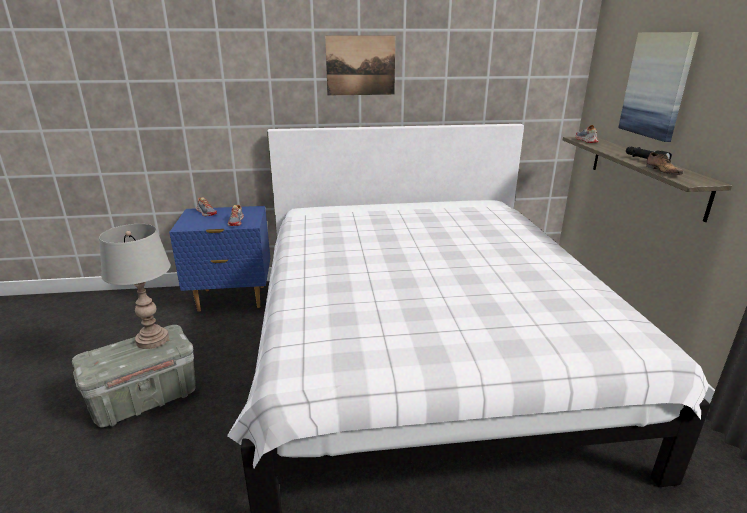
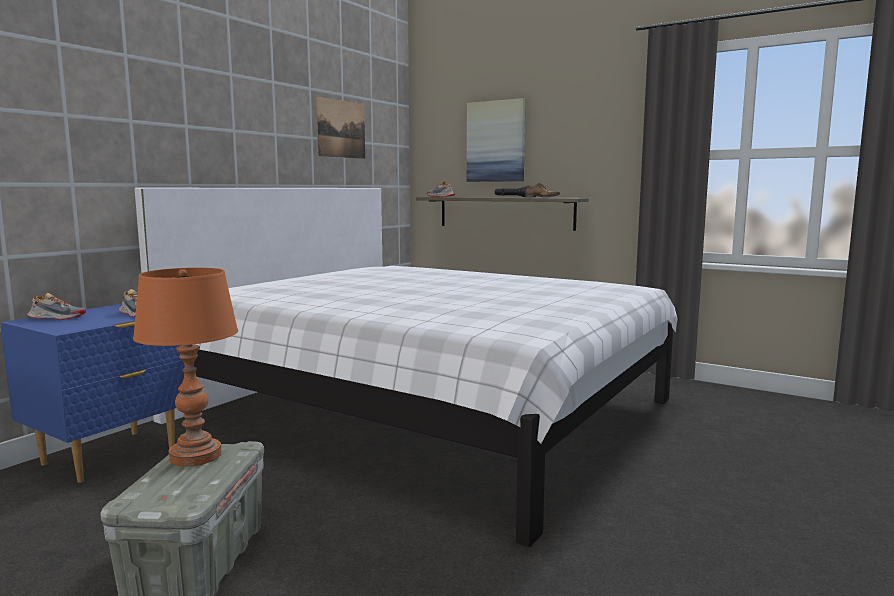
camera: 50 degrees left, 15 degrees down
grey table lamp [99,224,171,349] -> orange table lamp [133,268,238,467]
picture [325,36,395,95] -> picture moved to [316,96,365,159]

